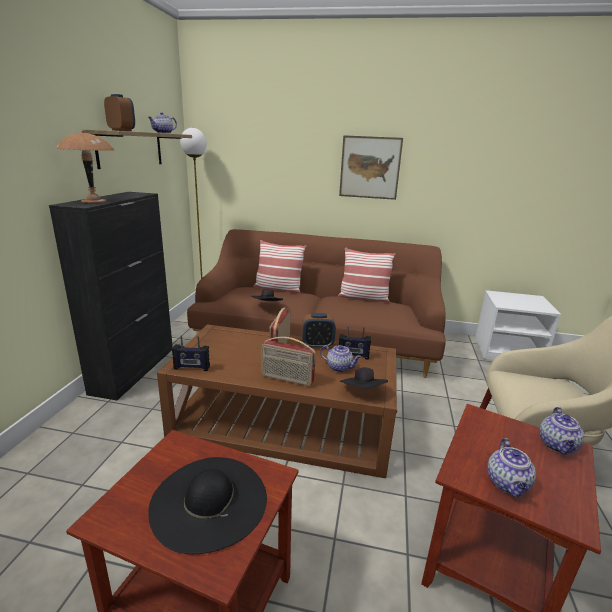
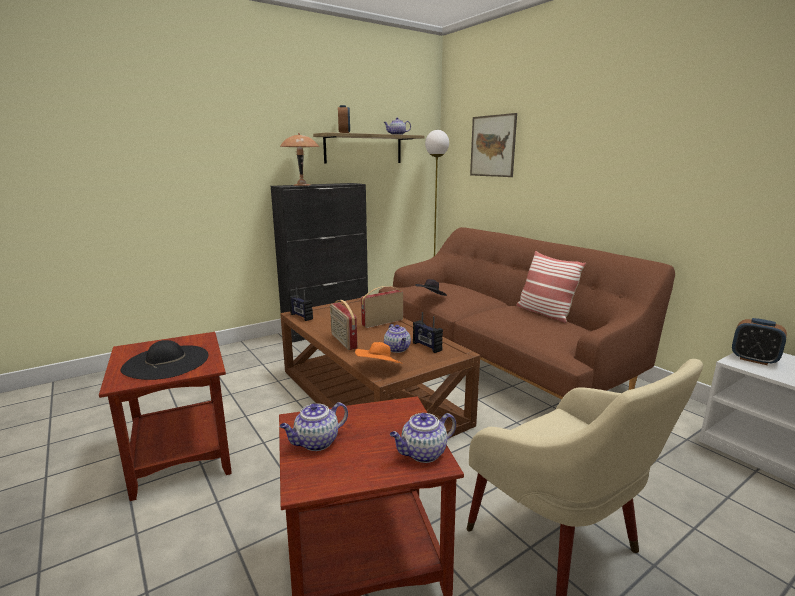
camera: 45 degrees right, 5 degrees down
pillow [253,240,306,293] -> none
alarm clock [302,313,336,348] -> alarm clock moved to [732,318,787,365]
picture [339,135,403,200] -> picture moved to [470,113,517,177]
black hat [340,367,388,389] -> orange hat [355,342,403,364]

